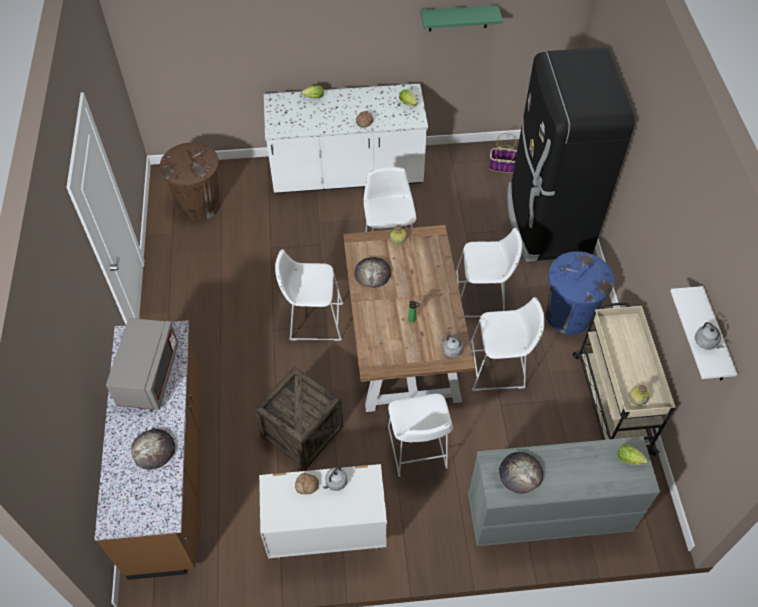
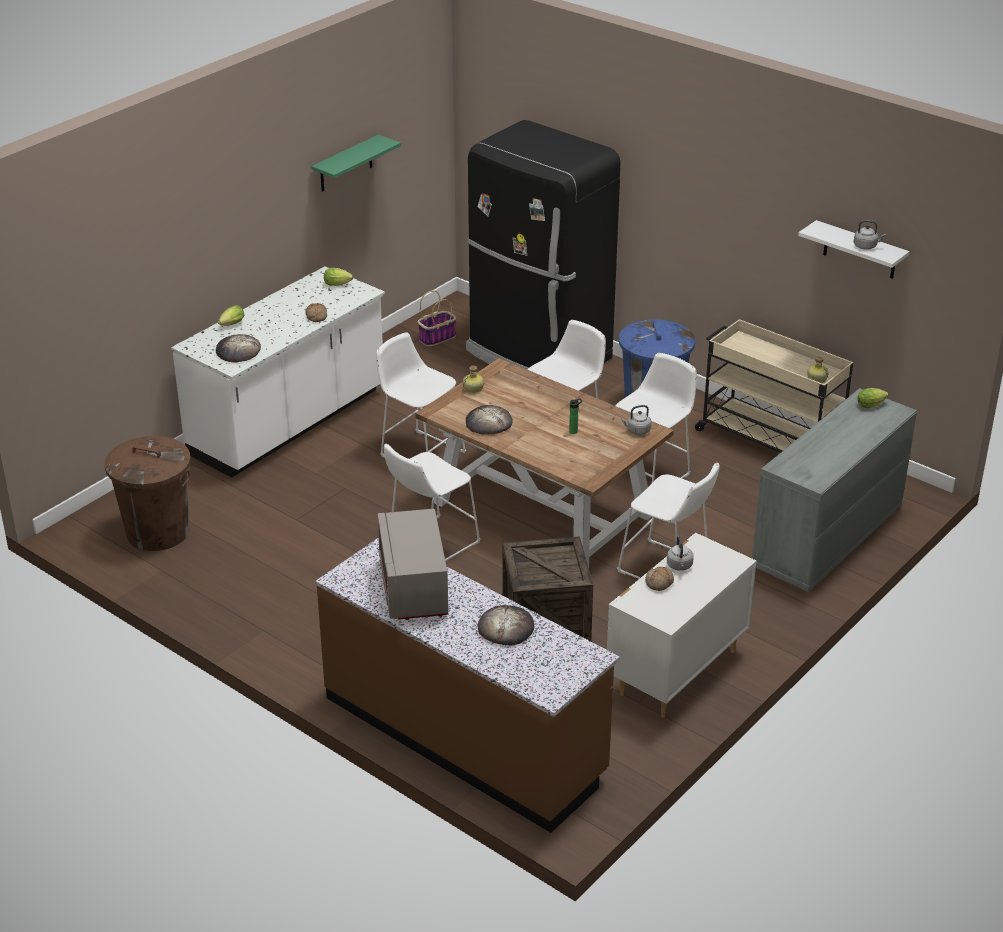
camera: 45 degrees left, 20 degrees down
grey microwave [106,318,178,410] -> grey microwave turned 150 degrees counterclockwise [377,509,448,620]
bread [499,452,543,494] -> bread moved to [216,334,261,363]

